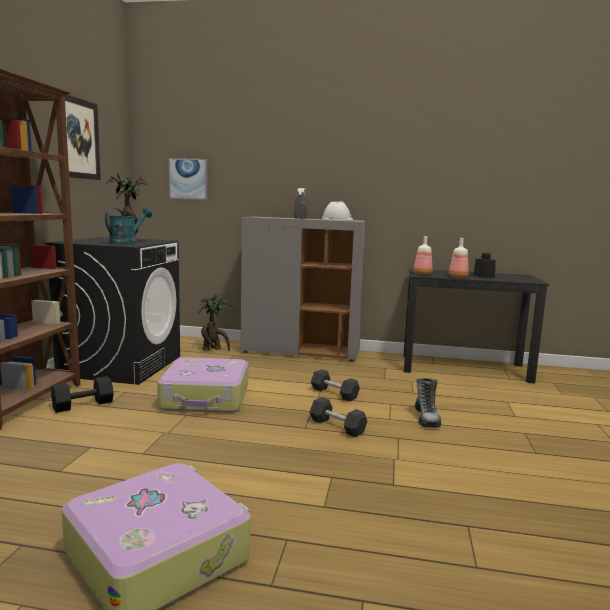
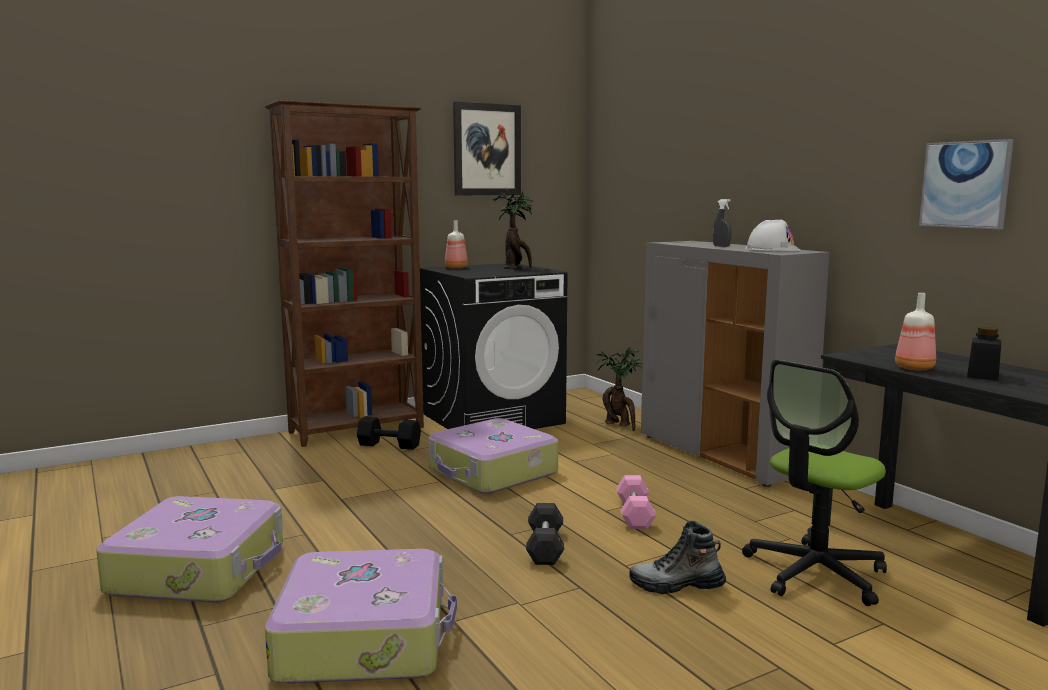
camera: 50 degrees right, 0 degrees up
turquoise watering can [105,208,152,245] -> none
picture [169,158,207,200] -> picture moved to [919,139,1014,230]
grey dumbbell [311,369,360,401] -> pink dumbbell [616,475,656,529]
bottle [413,236,432,275] -> bottle moved to [445,221,468,269]
boot [415,378,441,427] -> boot turned 45 degrees clockwise [629,521,726,594]
none -> suitcase [265,549,457,684]
none -> office chair [742,360,887,606]

